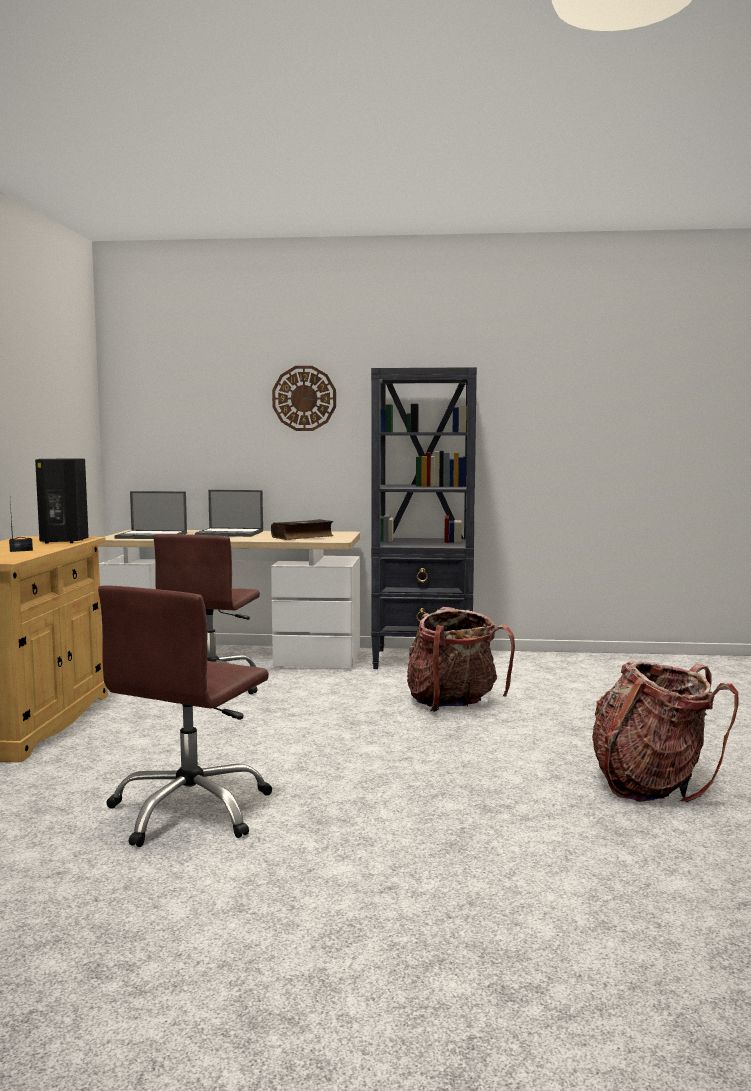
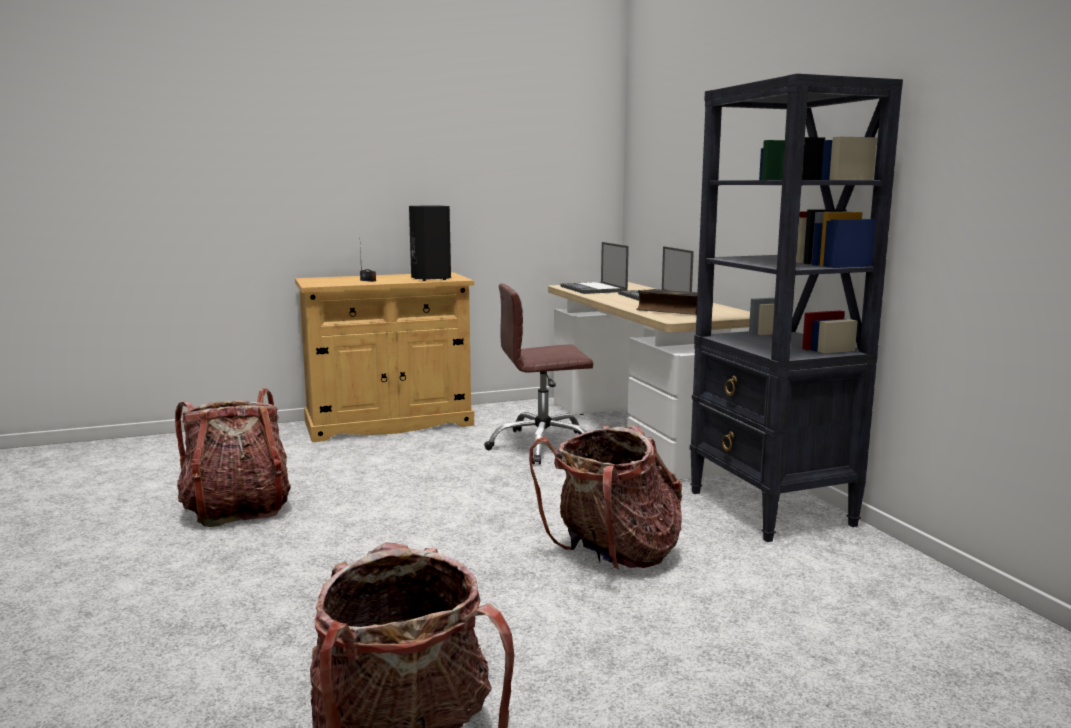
camera: 65 degrees right, 5 degrees up
brown office chair [98,585,272,847] -> backpack [175,388,291,527]
wall clock [272,366,336,431] -> none

